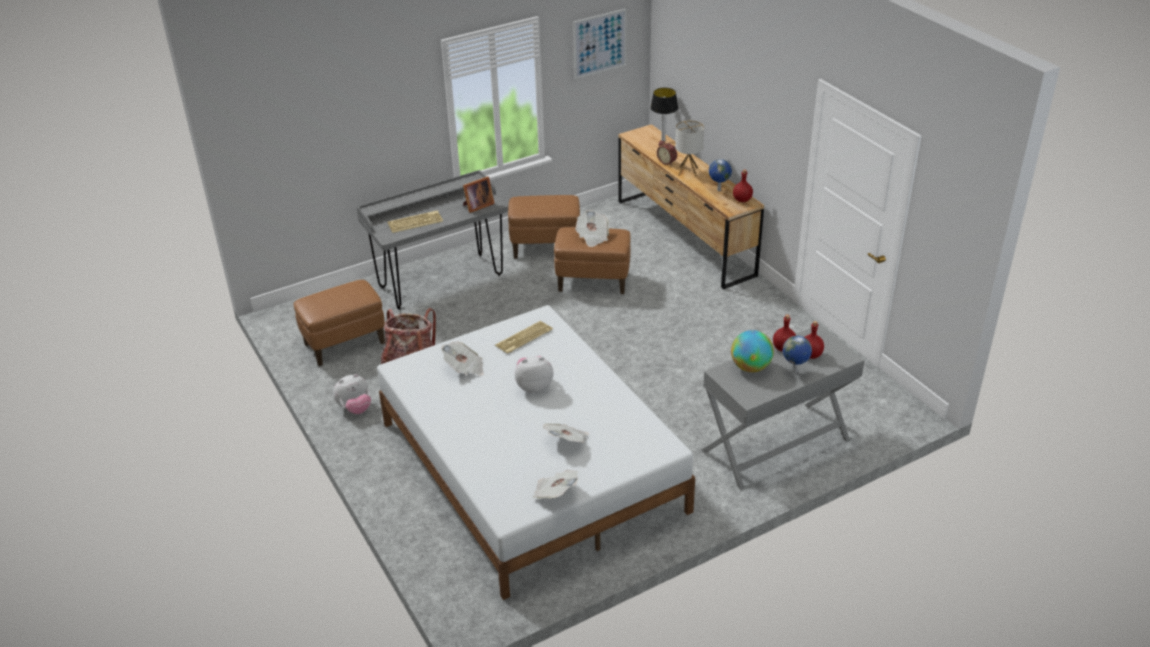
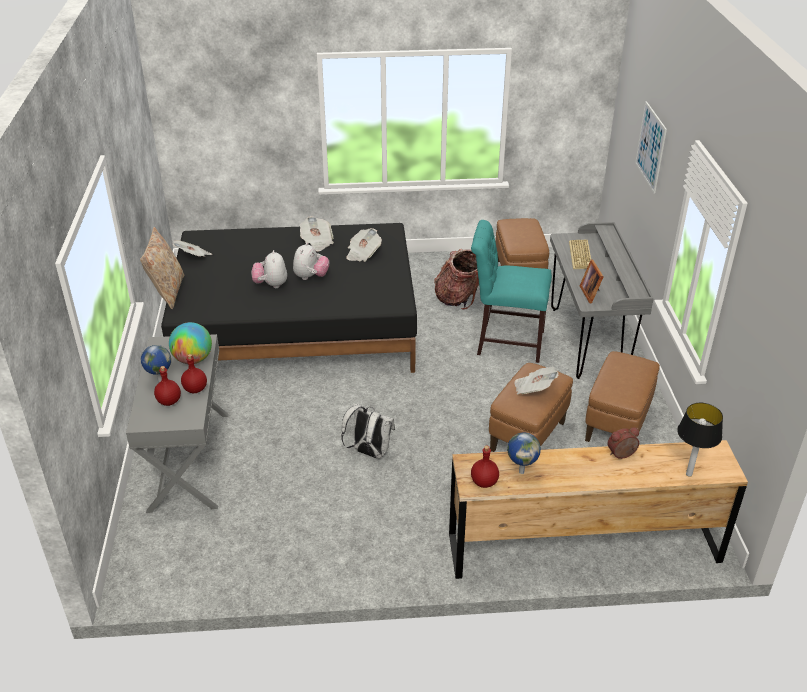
camera: 115 degrees right, 0 degrees up
plush toy [333,374,371,414] -> plush toy moved to [252,250,287,288]
white bed [377,305,695,600] -> black bed [161,223,417,373]
keyboard [495,321,553,354] -> none
newspaper [543,423,589,443] -> newspaper moved to [300,216,334,252]
picture [573,9,626,79] -> picture moved to [635,101,667,194]
table lamp [675,120,704,177] -> none
none -> beige pillow [140,227,184,309]
none -> white backpack [341,403,395,459]
none -> turquoise chair [471,220,552,363]

